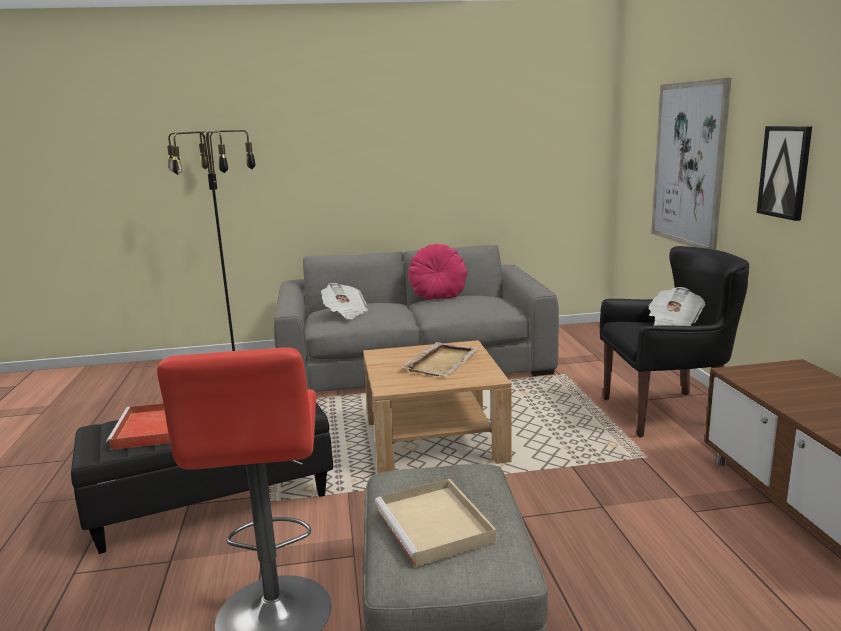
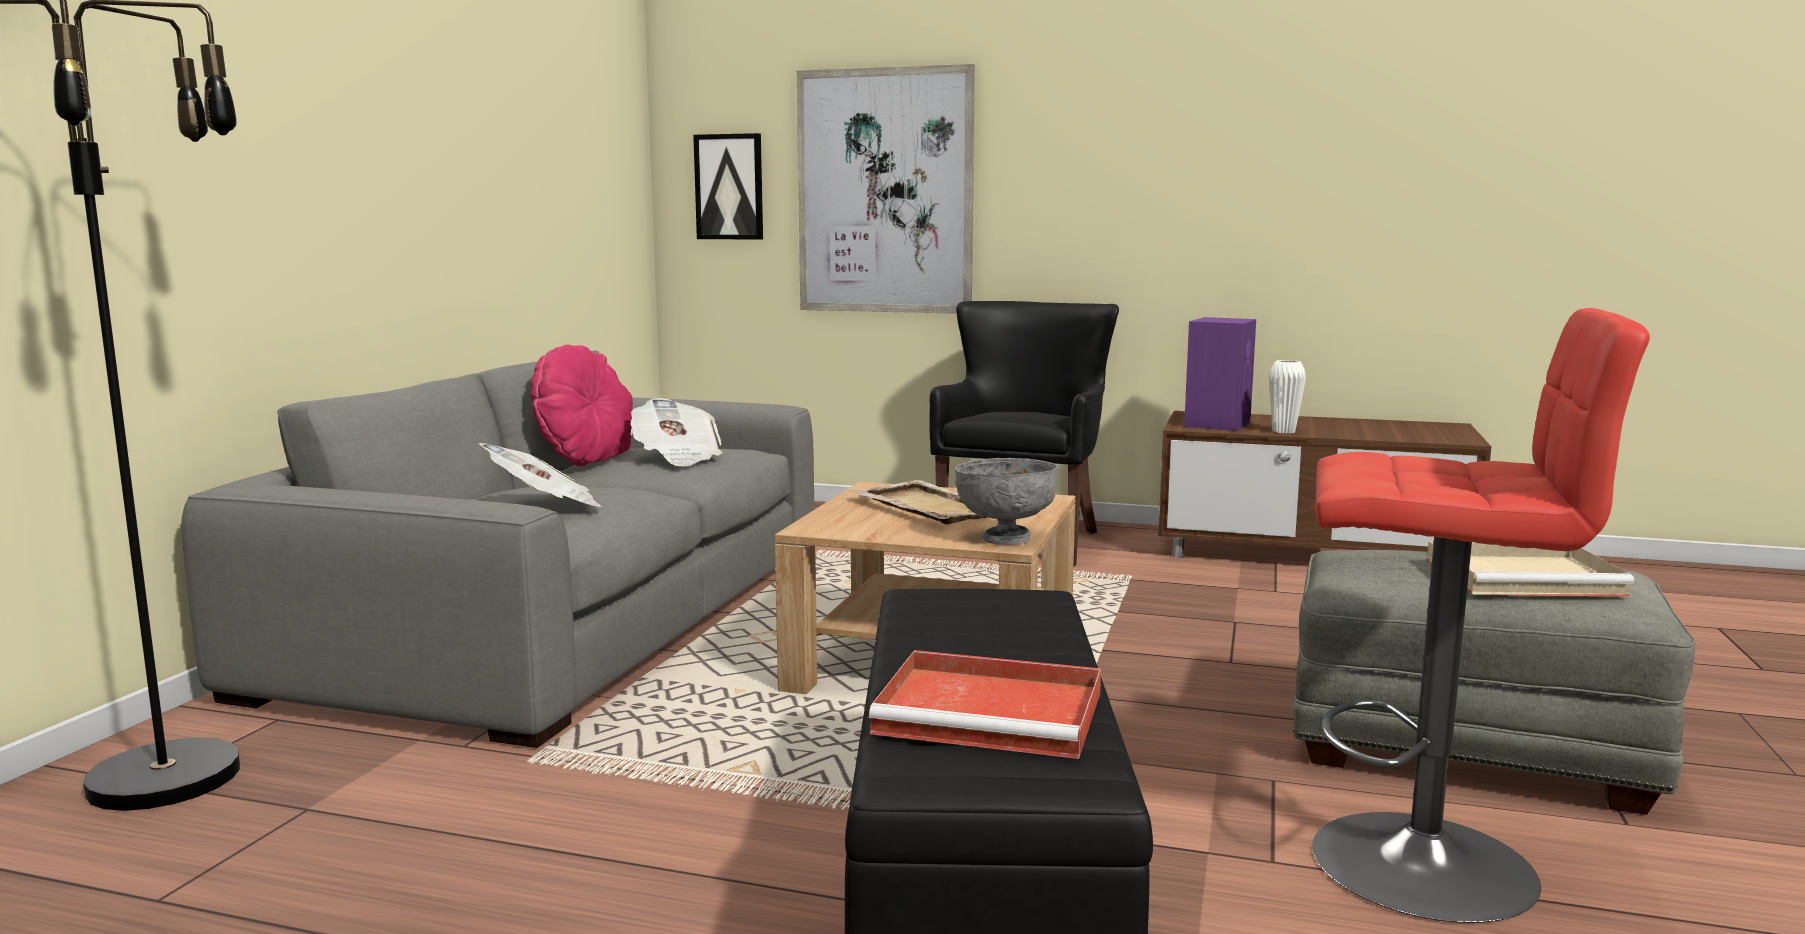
camera: 65 degrees left, 5 degrees down
newspaper [649,287,705,326] -> newspaper moved to [630,398,722,467]
picture [757,126,812,221] -> picture moved to [693,133,763,240]
none -> grey bowl [955,458,1058,545]
none -> purple speaker [1184,317,1256,431]
none -> white vase [1269,360,1306,433]

